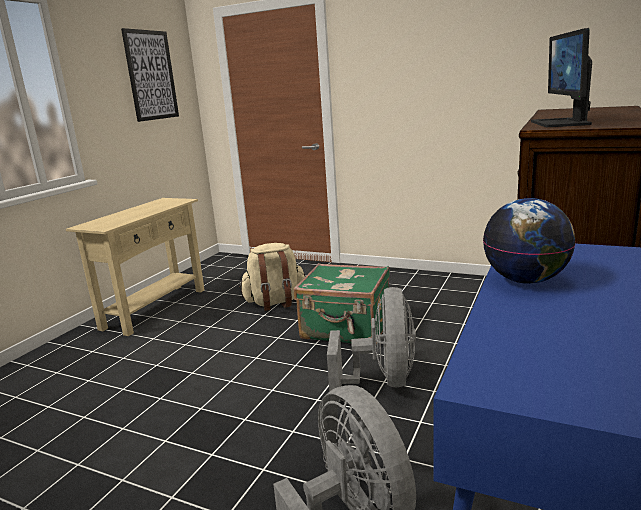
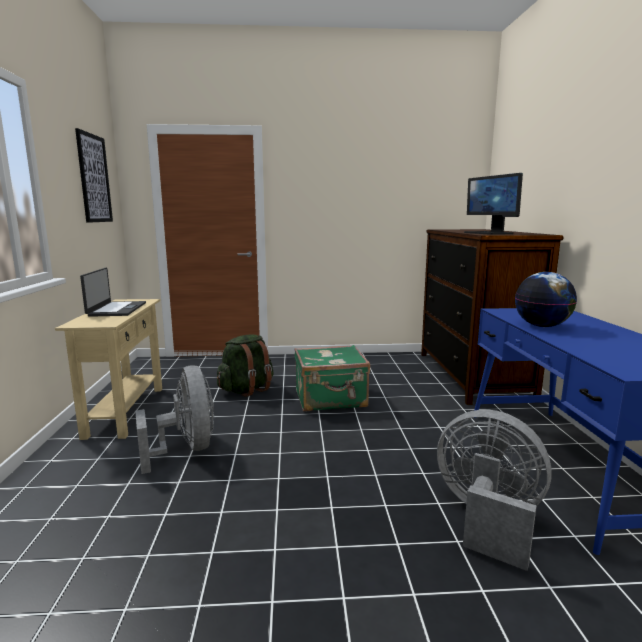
camera: 30 degrees left, 5 degrees down
beige backpack [239,243,306,311] -> green backpack [217,335,274,397]
grey fan [327,287,416,402] -> grey fan moved to [135,365,214,474]
none -> laptop [80,267,146,317]

